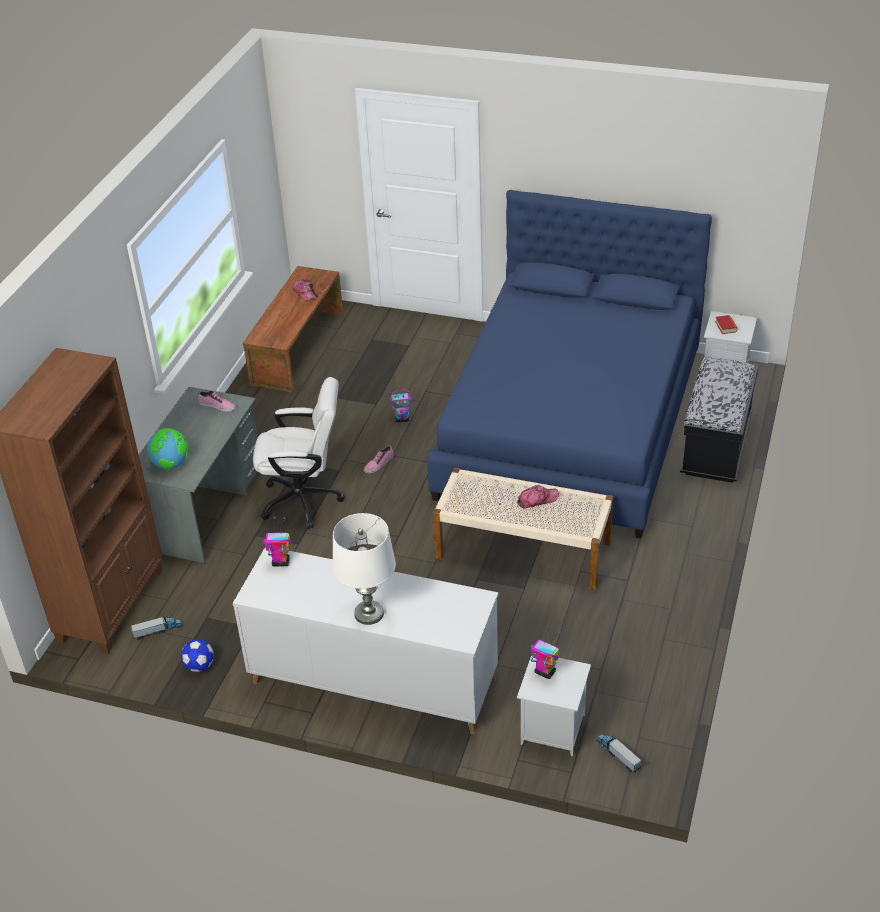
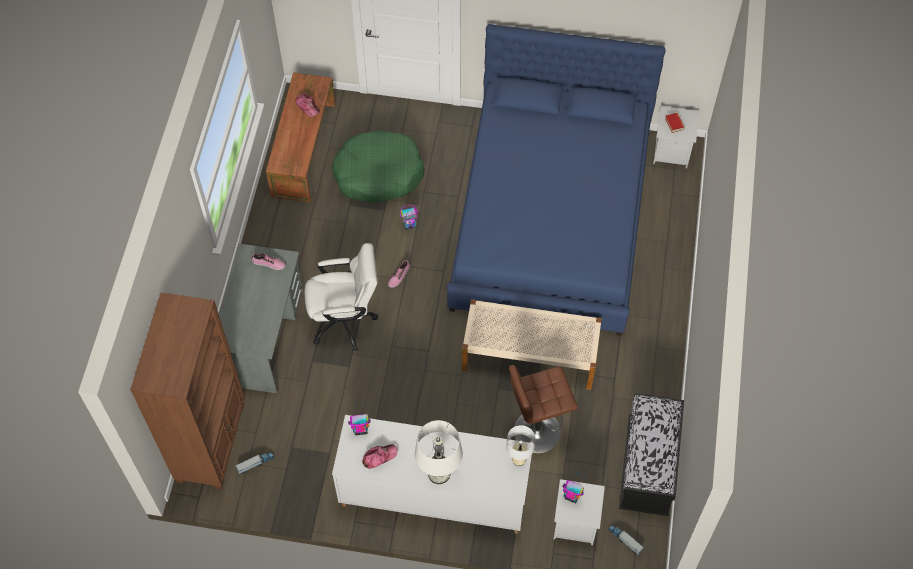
camera: 10 degrees left, 20 degrees up
globe [147,428,188,470] -> none
football [181,639,214,672] -> none
cap [517,485,559,508] -> cap moved to [362,444,398,469]
black bench [680,357,759,483] -> black bench moved to [619,393,684,516]
none -> green dog bed [332,130,425,202]
none -> white table lamp [506,425,535,466]
none -> brown stool [509,365,578,453]

